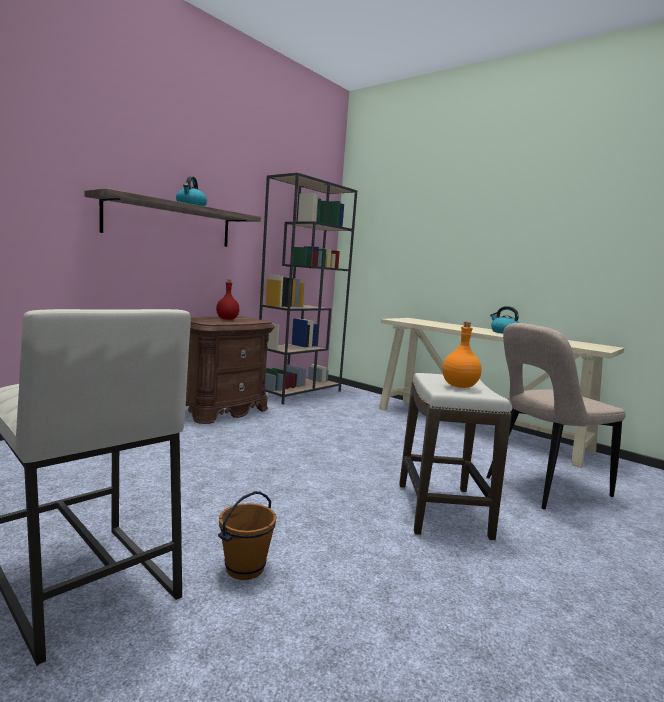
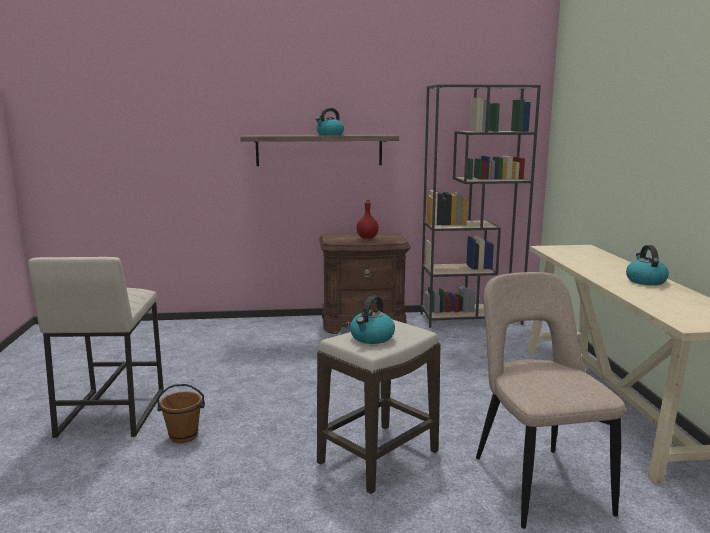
camera: 45 degrees right, 5 degrees up
orange bottle [442,322,482,388] -> kettle [350,295,395,344]
beige chair [486,323,625,509] -> beige chair turned 60 degrees clockwise [476,272,626,529]

